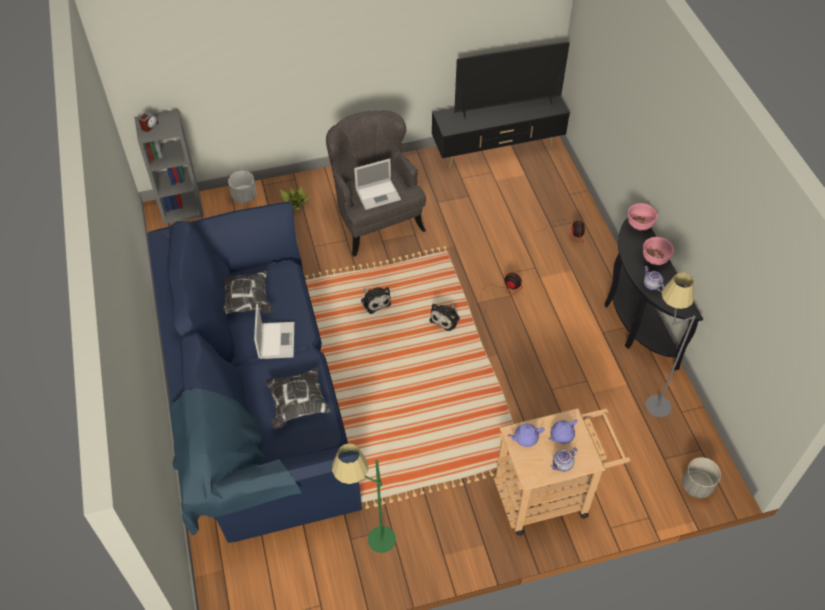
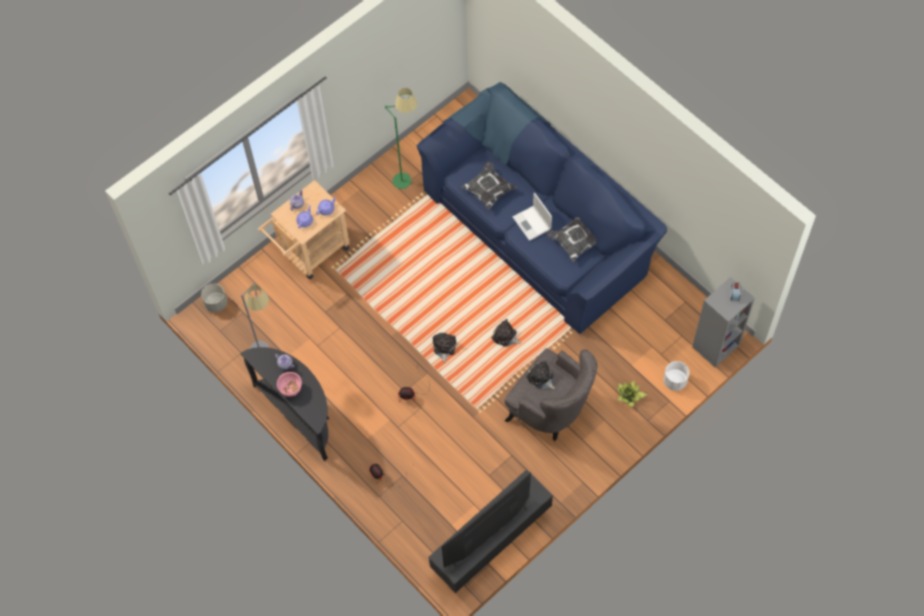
camera: 155 degrees right, 10 degrees up
laptop [354,158,401,210] -> plush toy [526,360,555,389]
pink bowl [628,203,658,230] -> none

